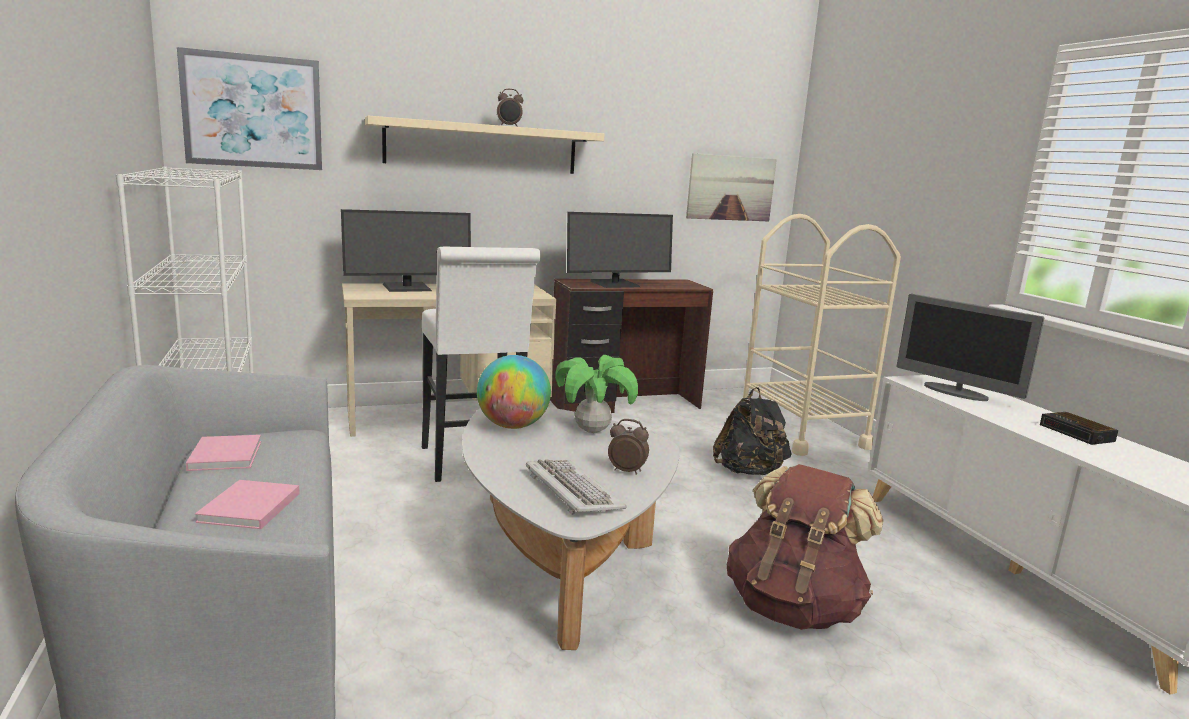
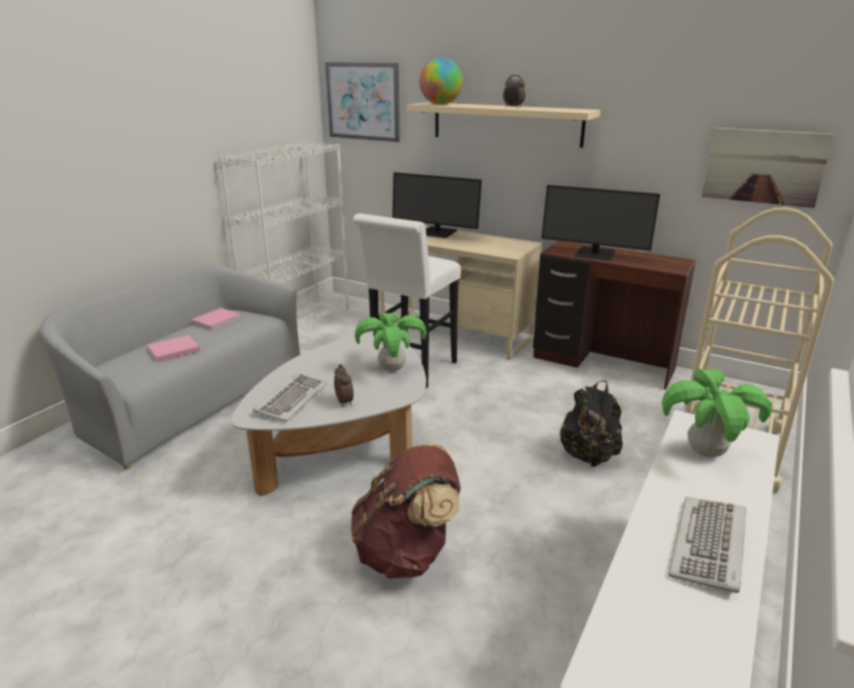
camera: 50 degrees right, 10 degrees up
globe [477,355,551,429] -> globe moved to [419,58,463,105]
monitor [896,294,1044,401] -> potted plant [662,369,772,457]
alarm clock [1040,412,1119,445] -> keyboard [668,497,746,593]

